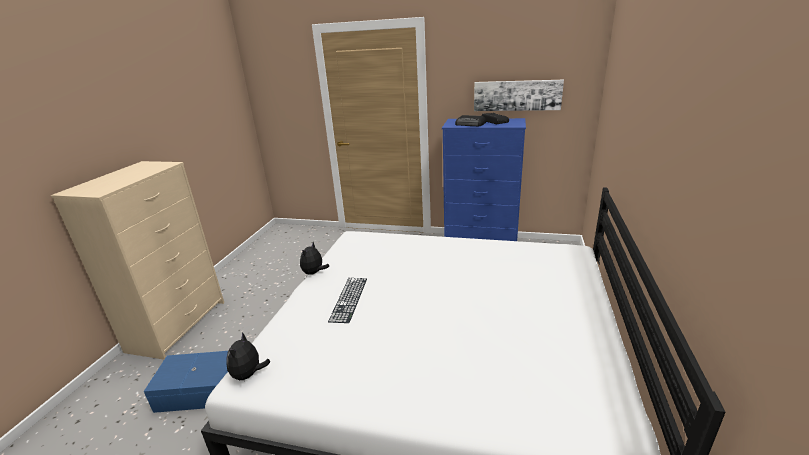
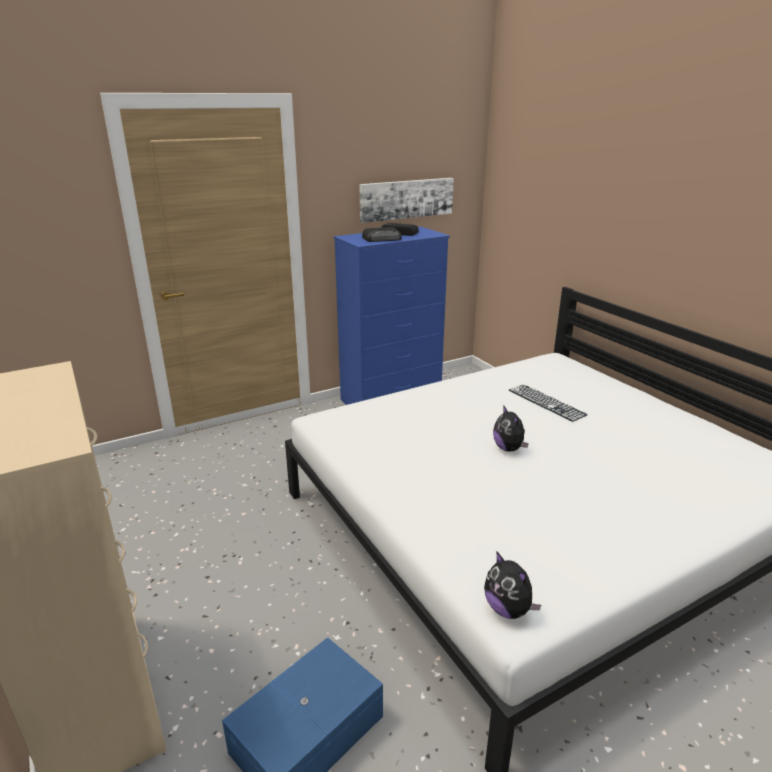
camera: 45 degrees left, 0 degrees up
plush toy [300,242,329,275] -> plush toy moved to [493,405,529,452]
keyboard [328,278,367,323] -> keyboard moved to [509,384,588,422]

